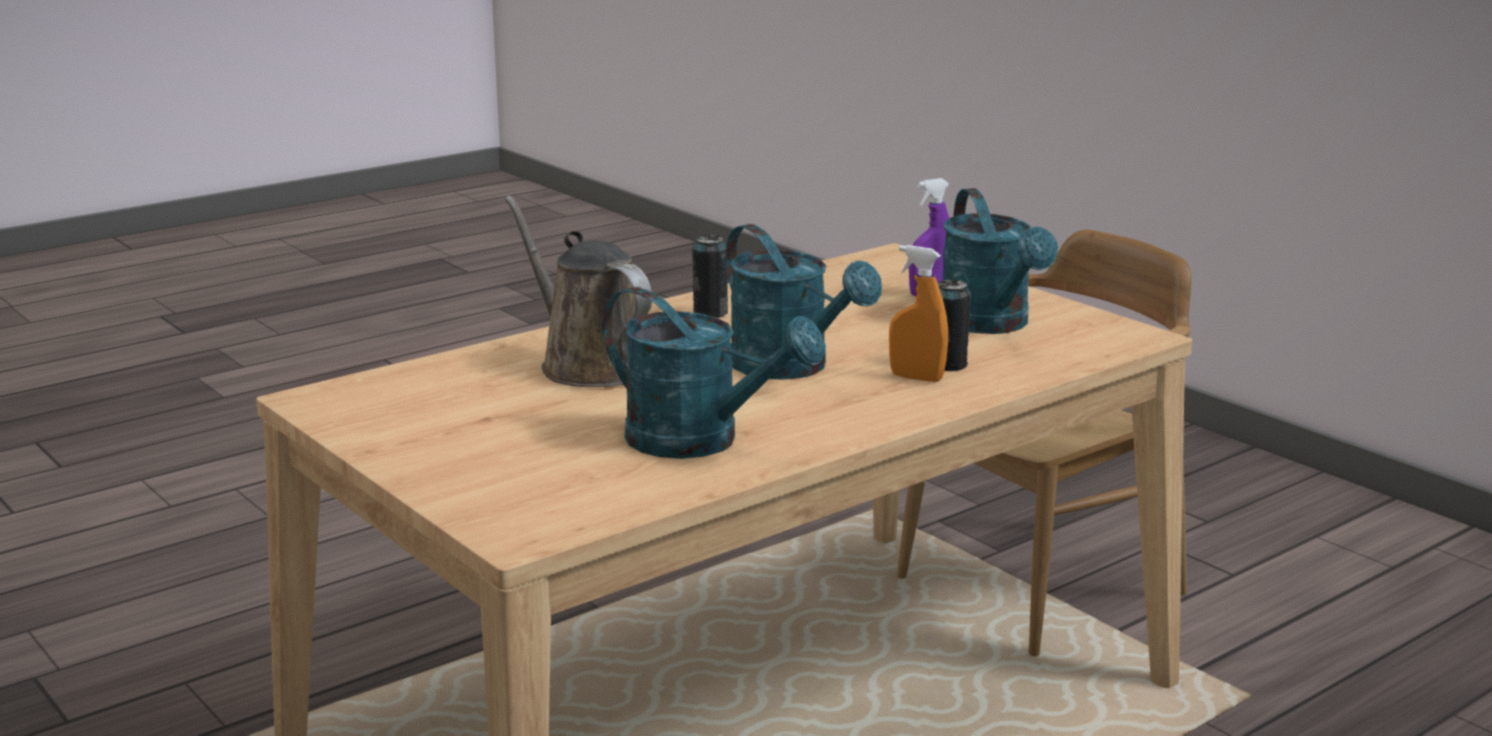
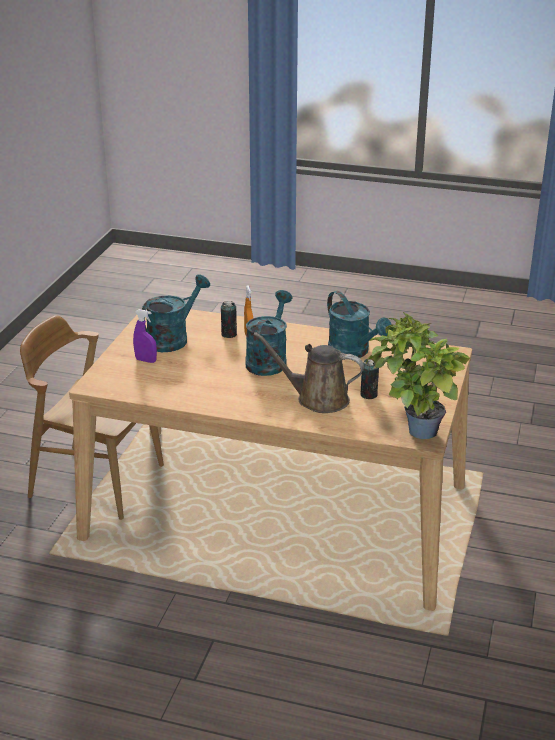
camera: 125 degrees left, 10 degrees up
brown watering can [505,196,652,387] -> brown watering can turned 90 degrees clockwise [253,332,364,413]
turquoise watering can [603,287,825,459] -> turquoise watering can turned 150 degrees clockwise [327,291,392,358]
can [692,235,728,318] -> can moved to [360,359,379,399]
none -> potted plant [366,312,470,439]

